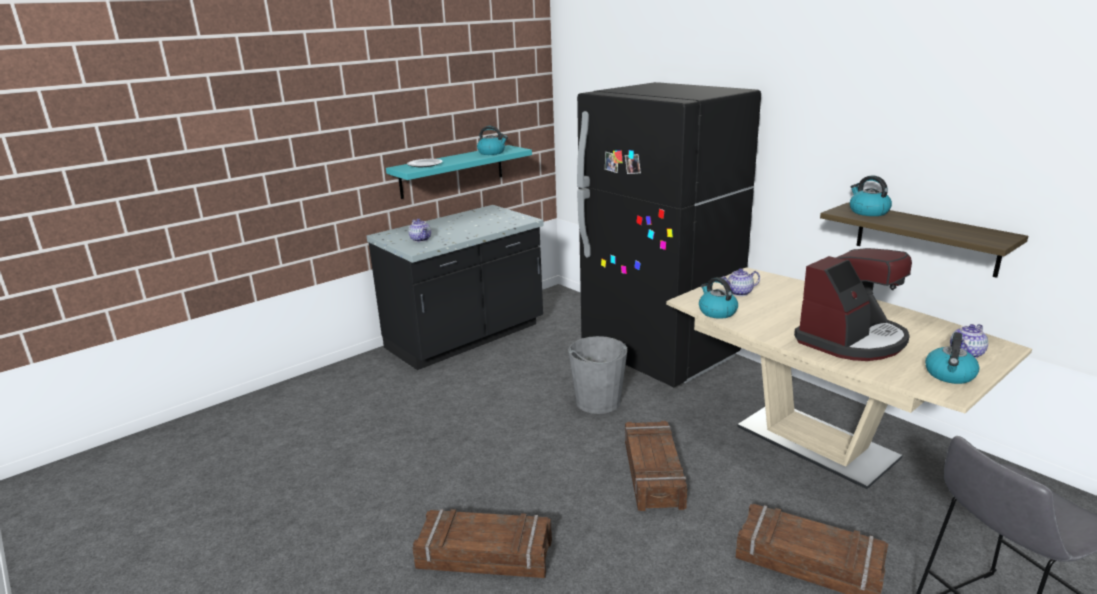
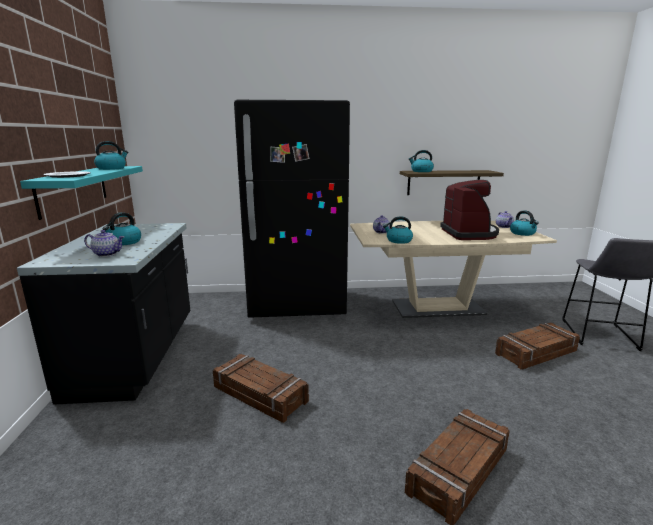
camera: 55 degrees left, 5 degrees down
grey bucket [568,336,628,414] -> none
crate [625,421,687,511] -> crate moved to [213,354,309,423]
none -> kettle [102,212,141,246]

